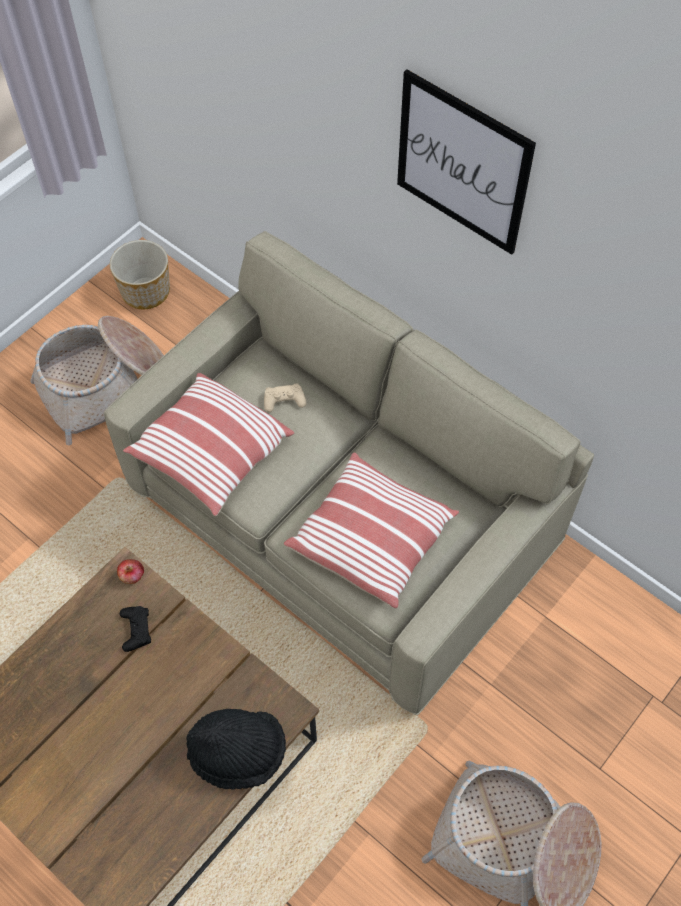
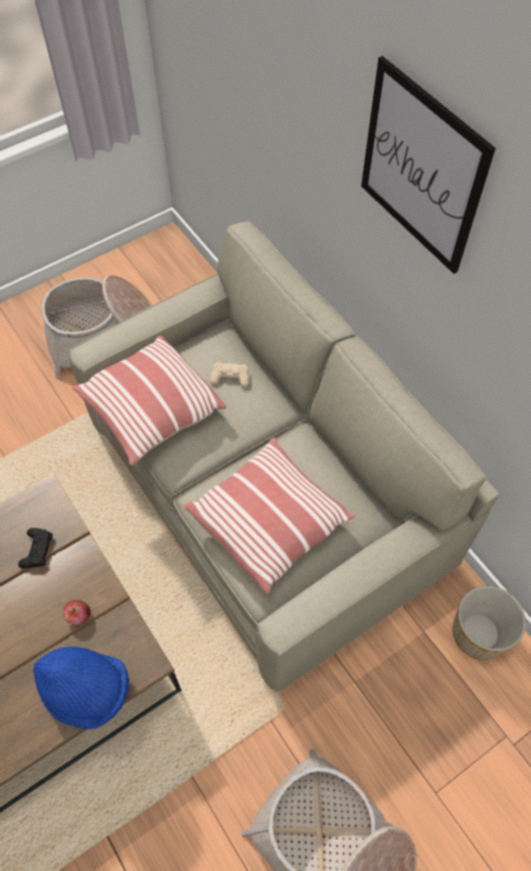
camera: 15 degrees right, 0 degrees up
planter [110,240,170,309] -> planter moved to [452,586,526,660]
apple [117,559,144,584] -> apple moved to [63,600,91,625]
black hat [186,709,286,789] -> blue hat [33,647,129,729]

